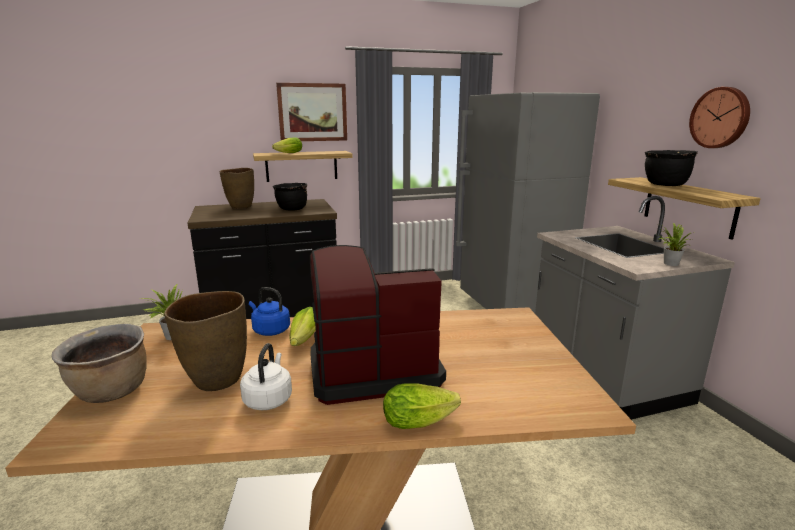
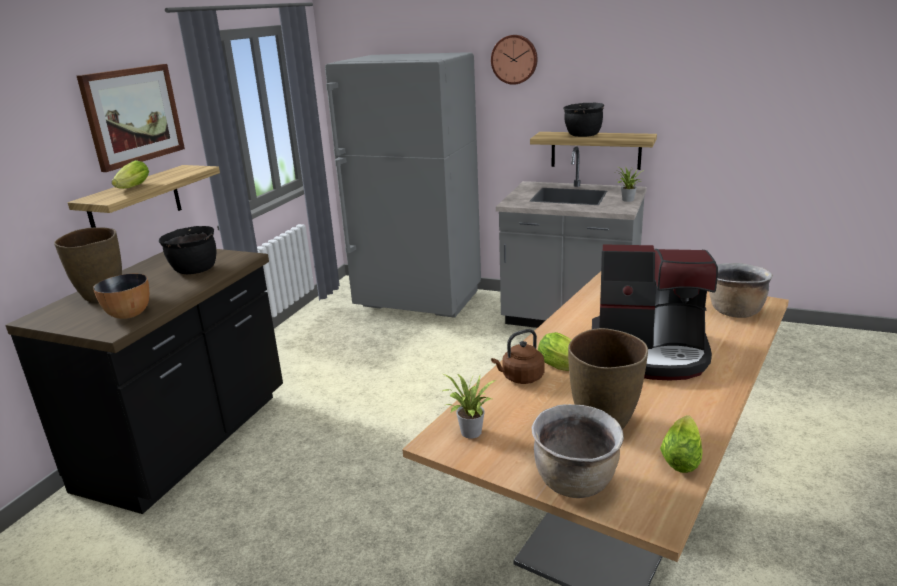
camera: 50 degrees left, 5 degrees up
white kettle [240,343,292,410] -> none
blue kettle [249,287,290,336] -> brown kettle [491,329,544,384]
coffee machine [310,245,446,405] -> coffee machine turned 105 degrees counterclockwise [592,244,718,380]
lettuce [383,383,461,429] -> lettuce moved to [660,415,703,473]
wall clock [689,87,750,148] -> wall clock moved to [491,35,538,85]
none -> bowl [93,274,149,319]
none -> brown cooking pot [709,263,773,318]

